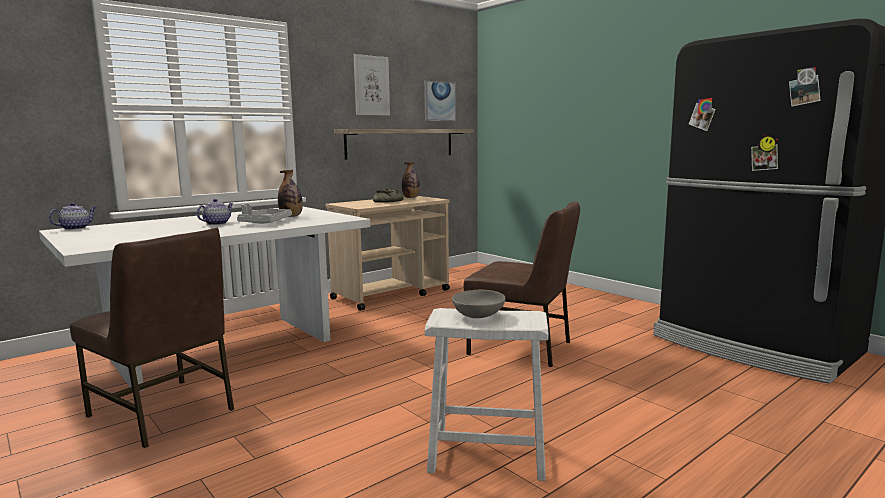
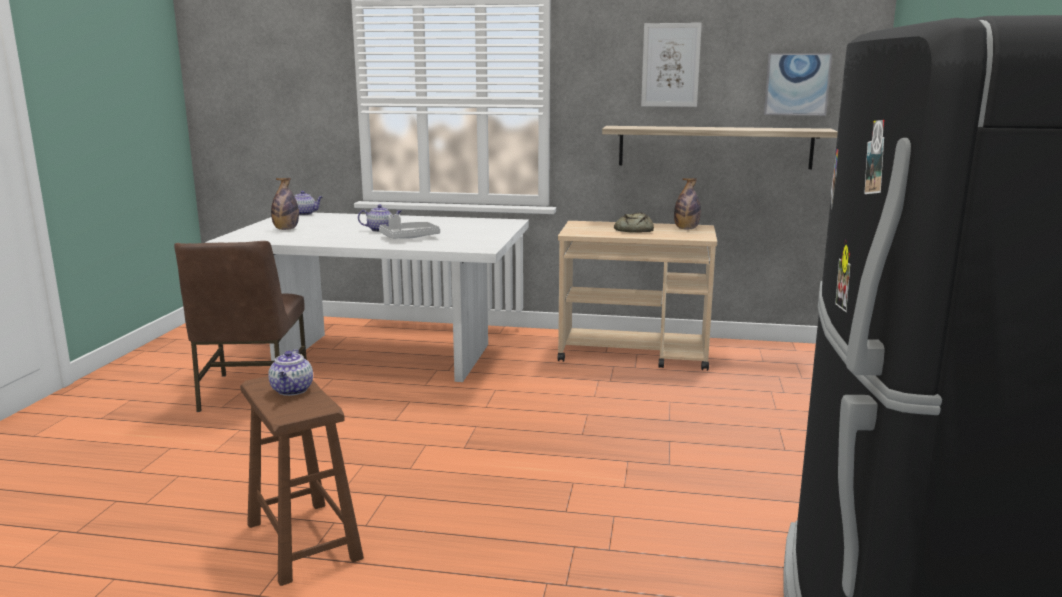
camera: 50 degrees right, 5 degrees up
bottle [278,169,303,217] -> bottle moved to [271,178,299,230]
white stool [425,308,548,481] -> brown stool [240,376,364,586]
grey bowl [452,290,506,318] -> teapot [268,349,313,396]
brown chair [463,201,580,367] -> none

